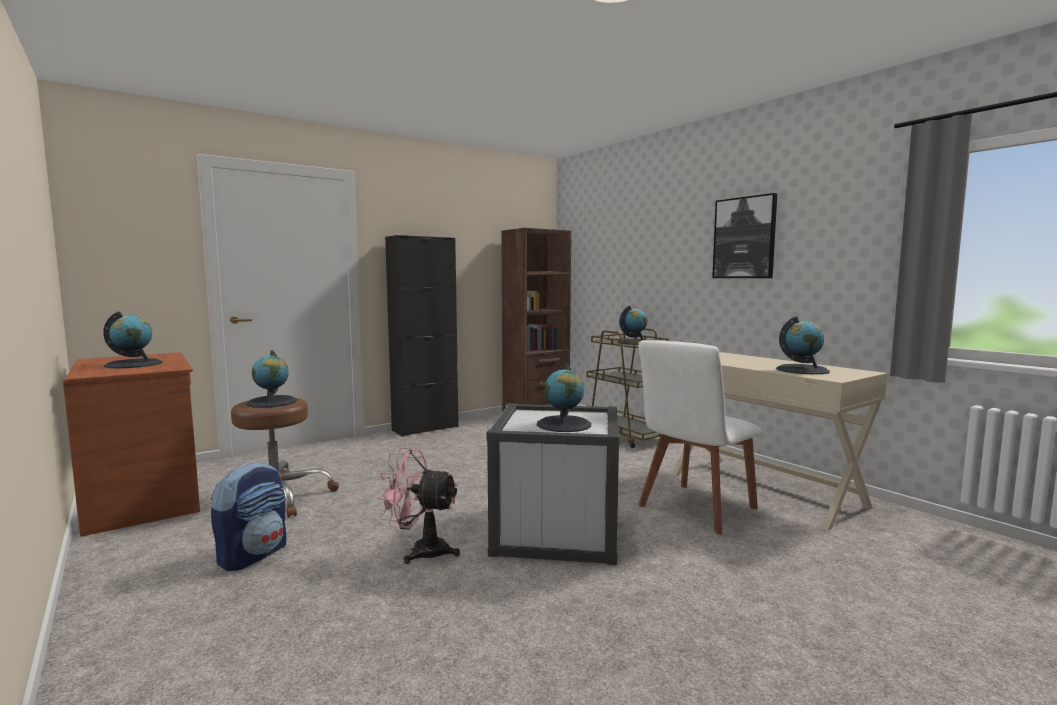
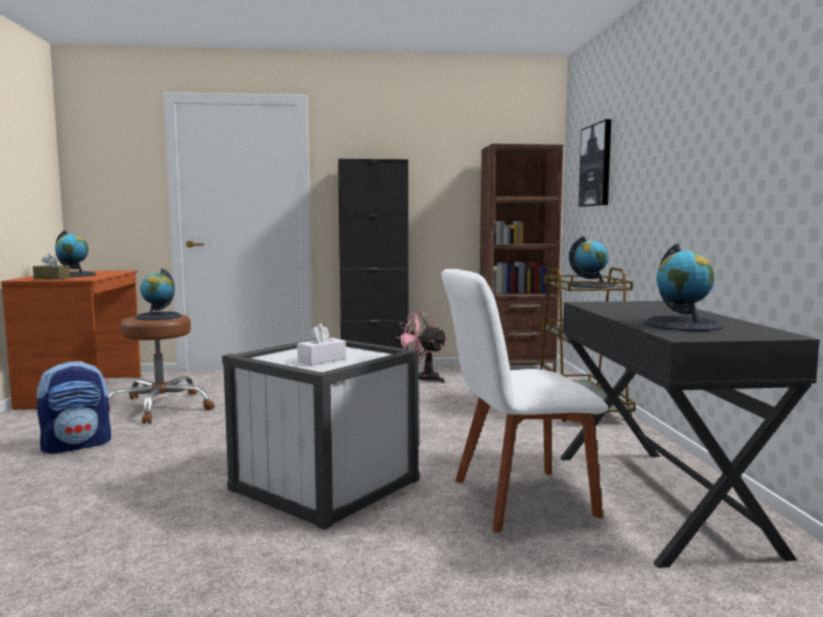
camera: 30 degrees right, 0 degrees up
pink fan [377,448,460,564] -> pink fan moved to [396,312,448,383]
globe [537,363,591,432] -> white tissue box [297,324,346,365]
beige desk [672,352,888,531] -> black desk [560,301,820,568]
picture [712,193,777,278] -> picture moved to [579,119,611,207]
none -> brown tissue box [33,254,70,280]

